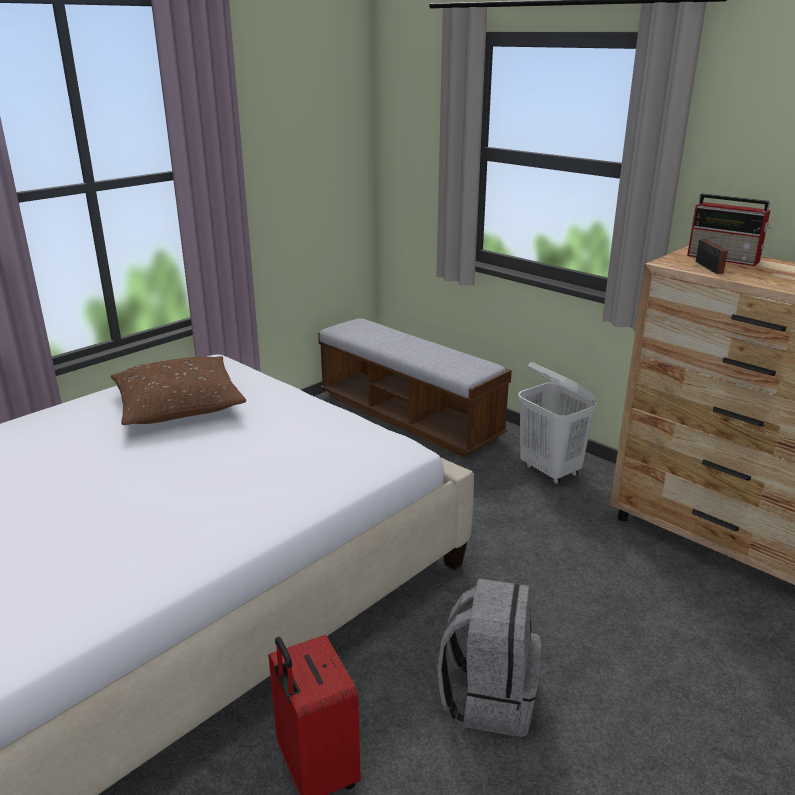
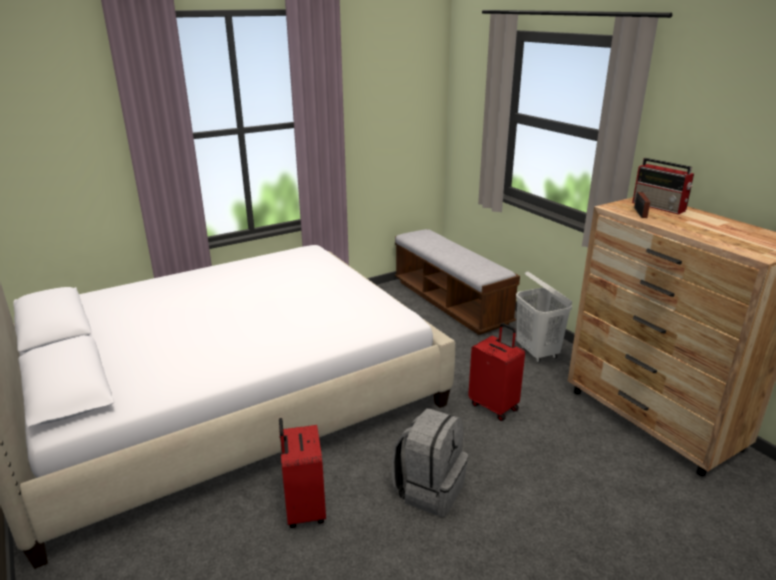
camera: 15 degrees right, 0 degrees up
brown pillow [111,356,246,425] -> none
none -> red suitcase [468,323,525,421]

